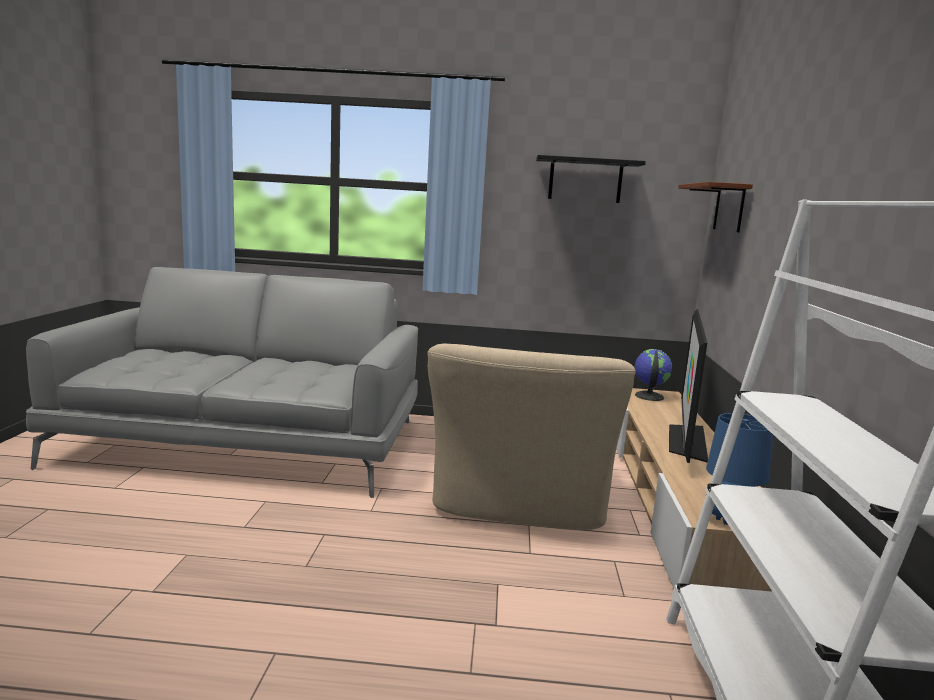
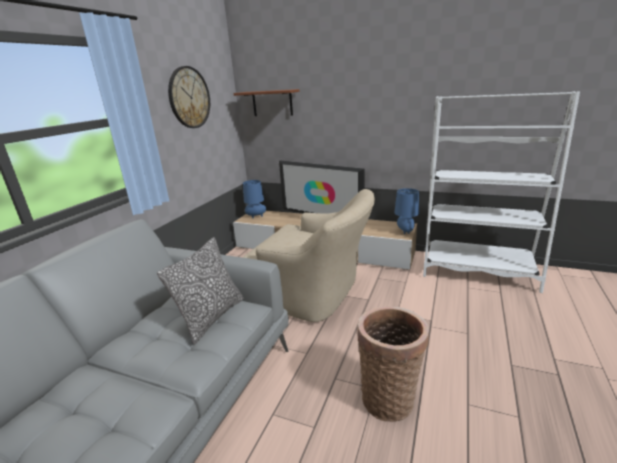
camera: 70 degrees left, 10 degrees up
black shelf [536,155,646,203] -> wall clock [168,66,210,128]
globe [635,349,672,401] -> blue table lamp [243,180,266,218]
none -> pillow [157,237,243,344]
none -> basket [357,307,429,422]

